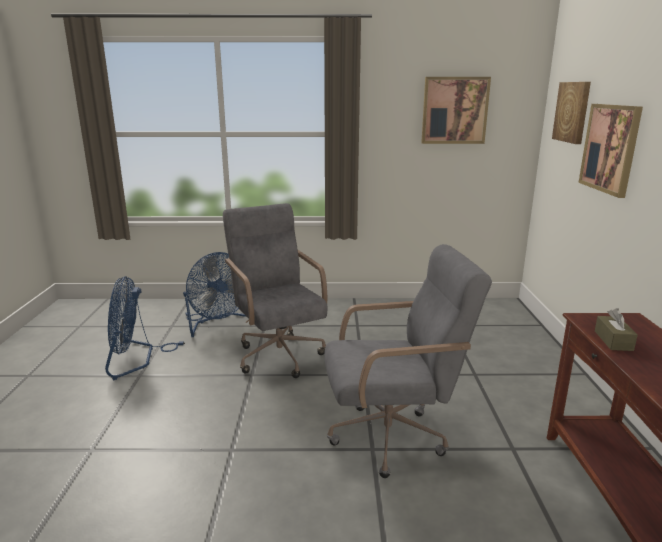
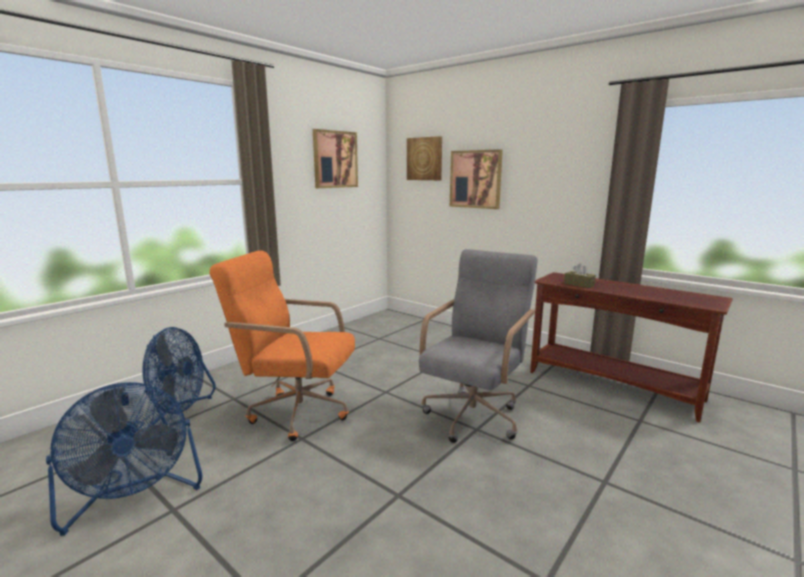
camera: 50 degrees left, 5 degrees down
blue fan [105,276,185,381] -> blue fan turned 60 degrees counterclockwise [46,382,202,536]
grey office chair [223,203,327,378] -> orange office chair [209,250,355,441]

